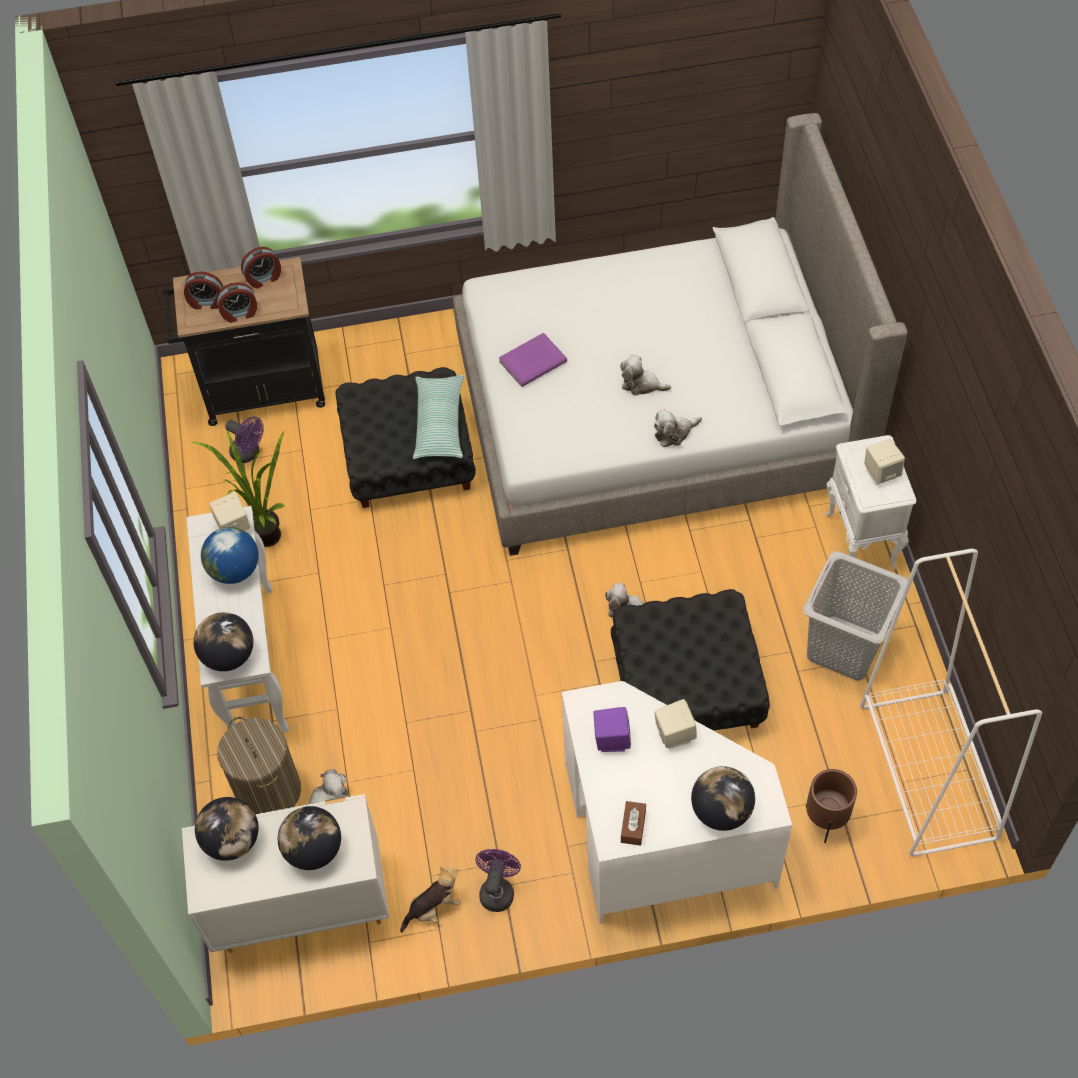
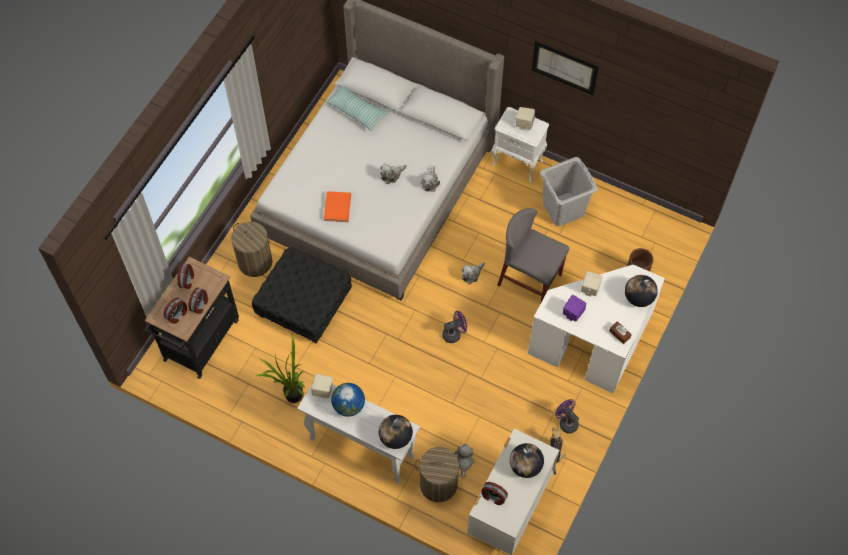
camera: 55 degrees left, 5 degrees up
globe [195,797,259,861] -> alarm clock [481,482,508,505]
purple fan [225,416,264,463] -> purple fan moved to [442,311,467,343]
pillow [413,375,464,459] -> pillow moved to [325,86,389,131]
purple book [499,333,567,387] -> orange book [324,191,351,222]
black ottoman [611,589,770,730] -> grey chair [498,208,569,302]
white clothes rack [860,549,1042,856] -> none
none -> laundry basket [231,222,272,277]
none -> picture [532,41,599,95]

